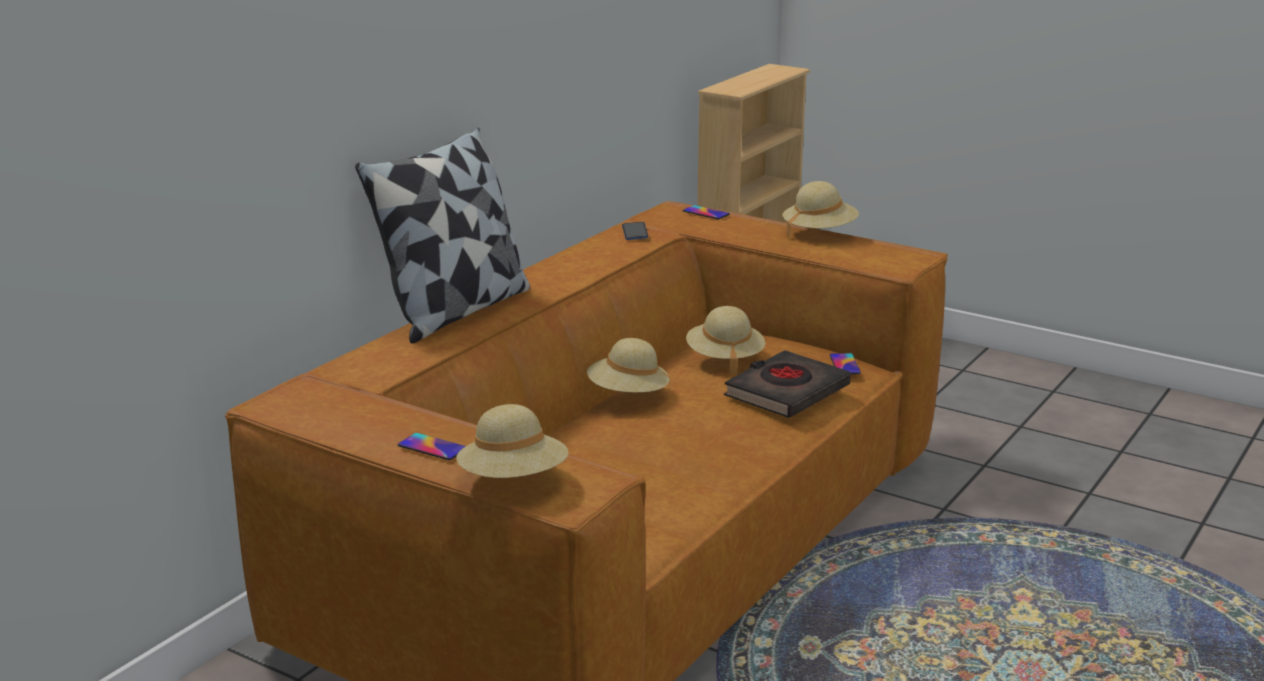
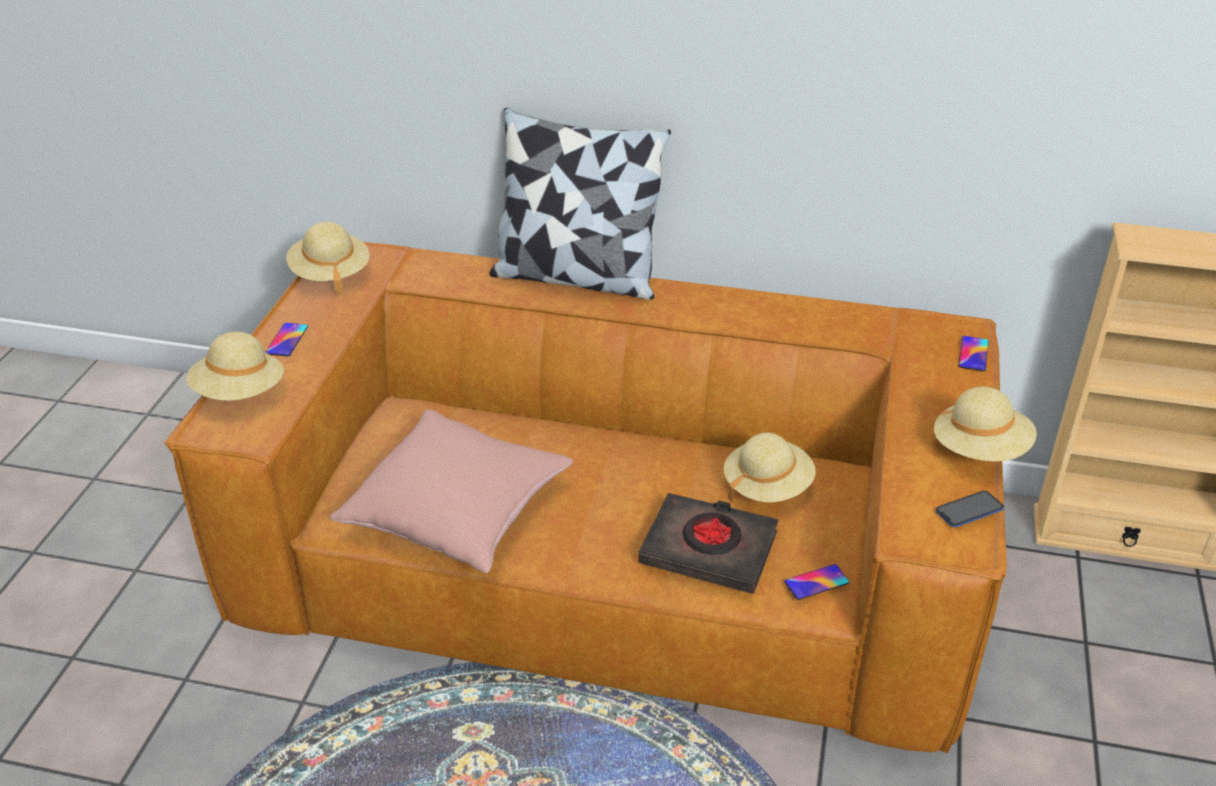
camera: 70 degrees right, 15 degrees up
beige hat [587,338,670,393] -> beige hat moved to [286,222,370,295]
phone [622,222,648,240] -> phone moved to [936,491,1004,527]
none -> pink pillow [330,409,573,573]

